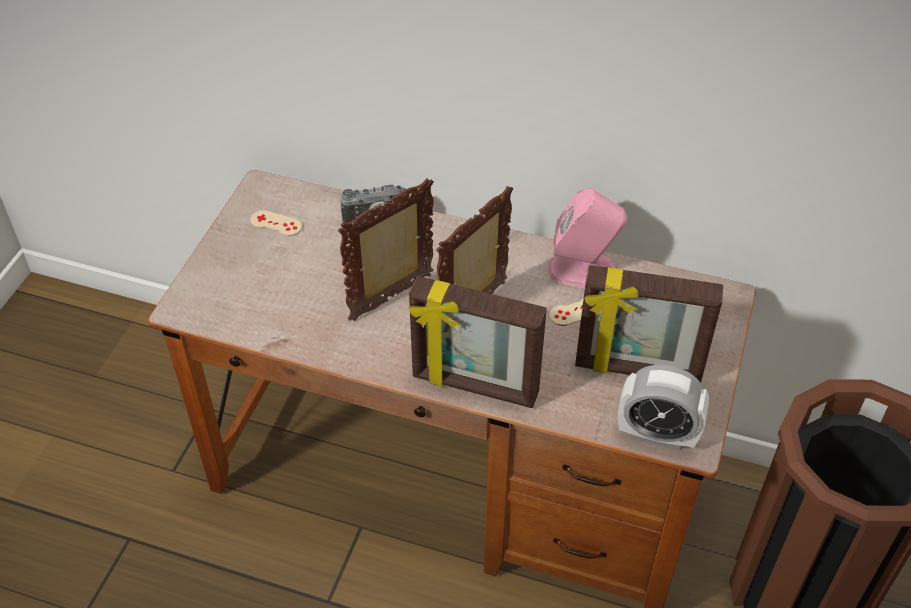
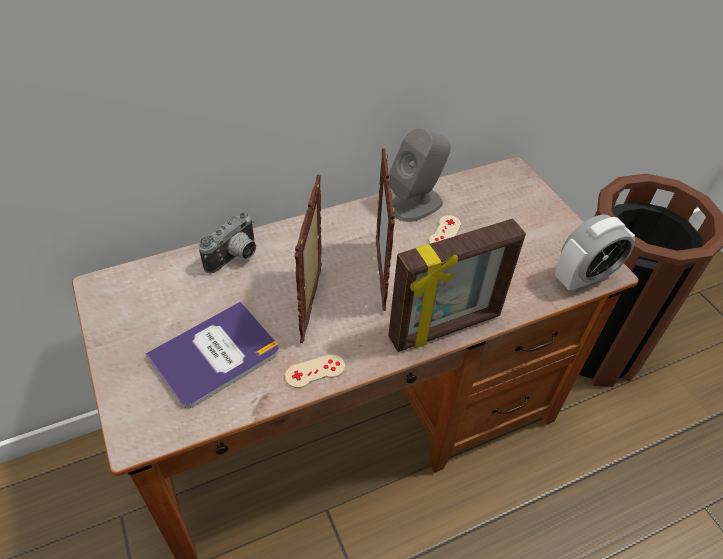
camera: 45 degrees left, 0 degrees up
beige game controller [250,210,302,236] -> beige game controller moved to [285,354,345,388]
pink speaker [548,188,627,288] -> grey speaker [389,128,451,222]
picture frame [575,265,723,383] -> none
none -> book [146,301,279,408]

